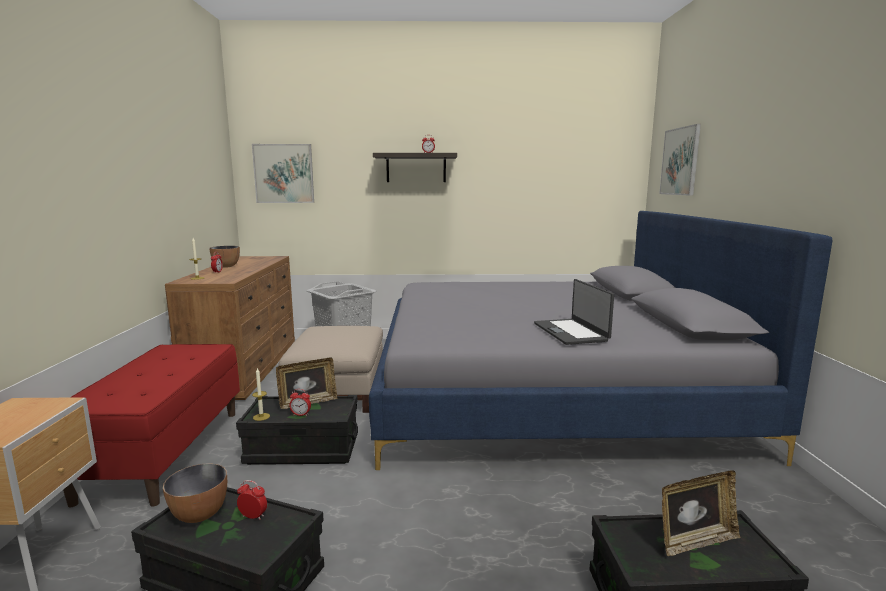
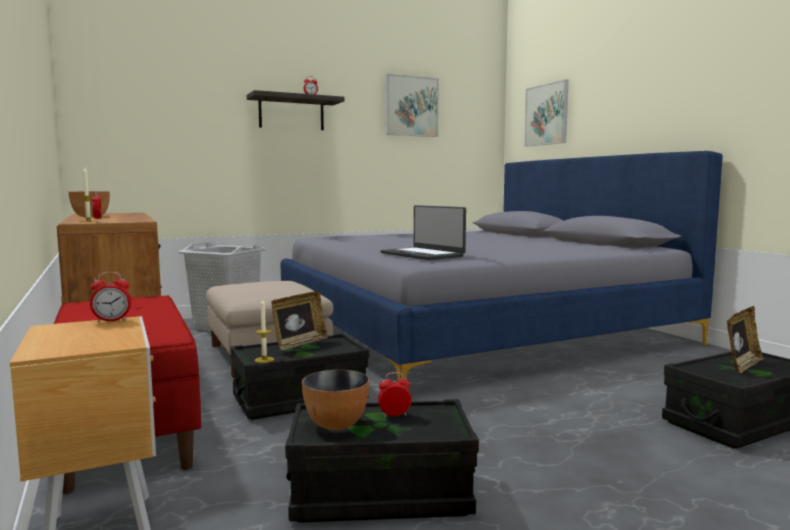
camera: 25 degrees left, 5 degrees down
picture [252,144,314,203] -> picture moved to [385,74,439,137]
alarm clock [289,389,311,416] -> alarm clock moved to [90,272,131,322]
laptop [534,279,614,345] -> laptop moved to [380,205,466,260]

